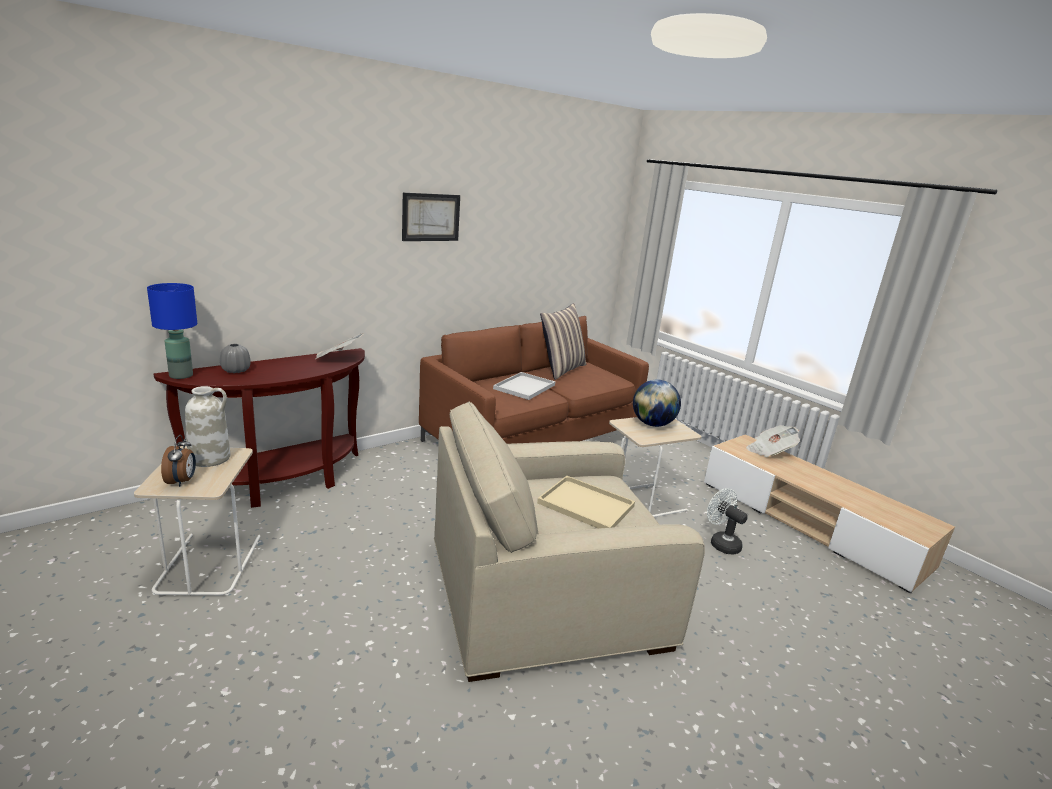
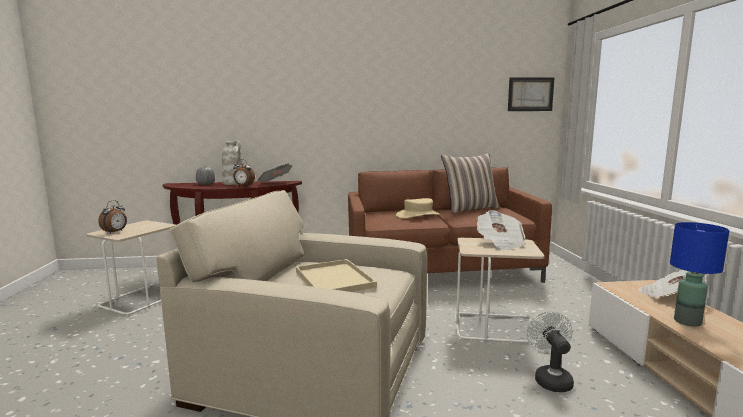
camera: 35 degrees right, 10 degrees down
blue table lamp [147,283,197,379] -> blue table lamp moved to [670,222,729,326]
white vase [185,386,231,467] -> white vase moved to [222,140,243,185]
picture [402,193,460,241] -> picture moved to [508,77,554,111]
white tray [493,372,555,400] -> beige hat [396,198,441,218]
globe [633,380,681,427] -> newspaper [477,210,526,251]
none -> alarm clock [233,159,255,187]

